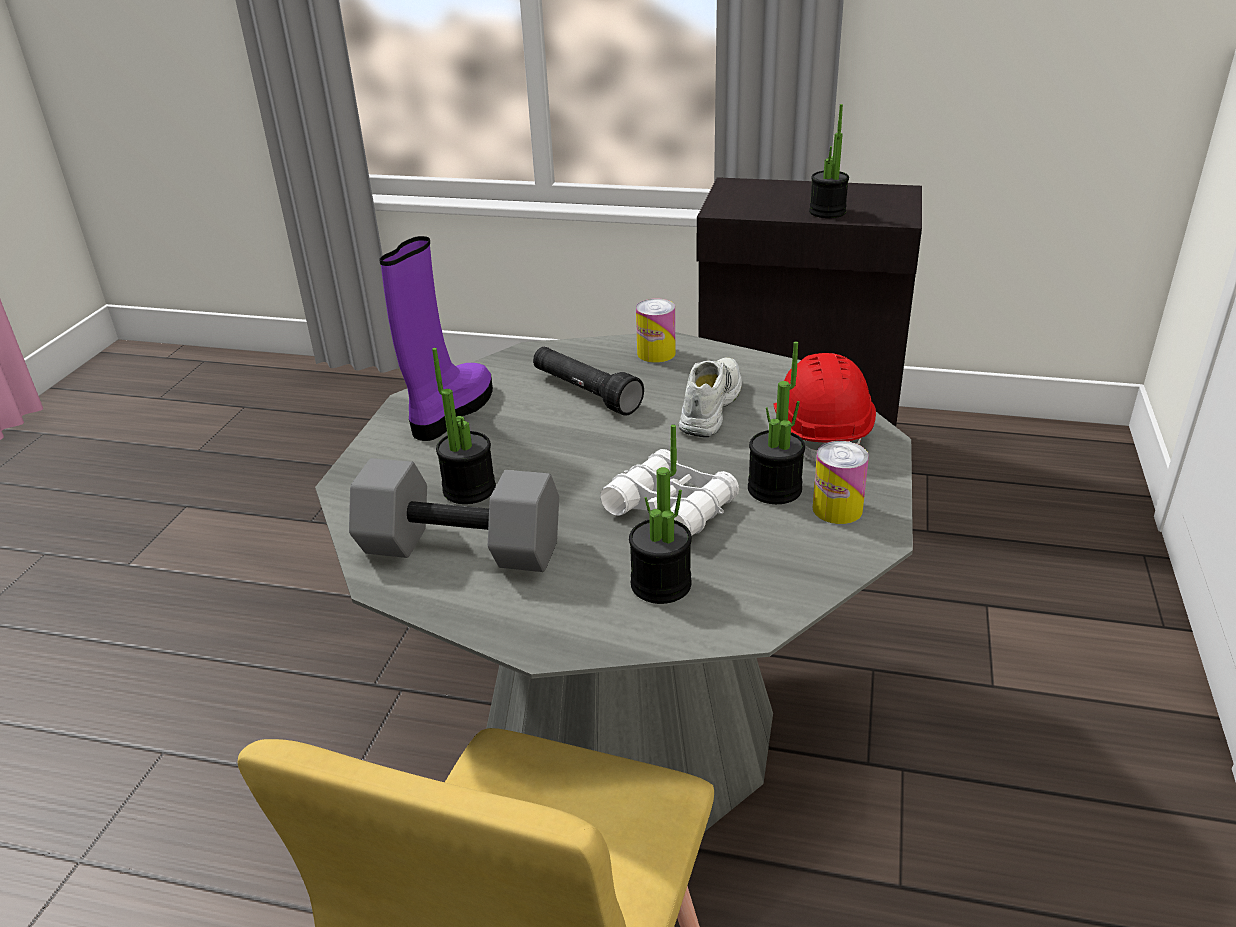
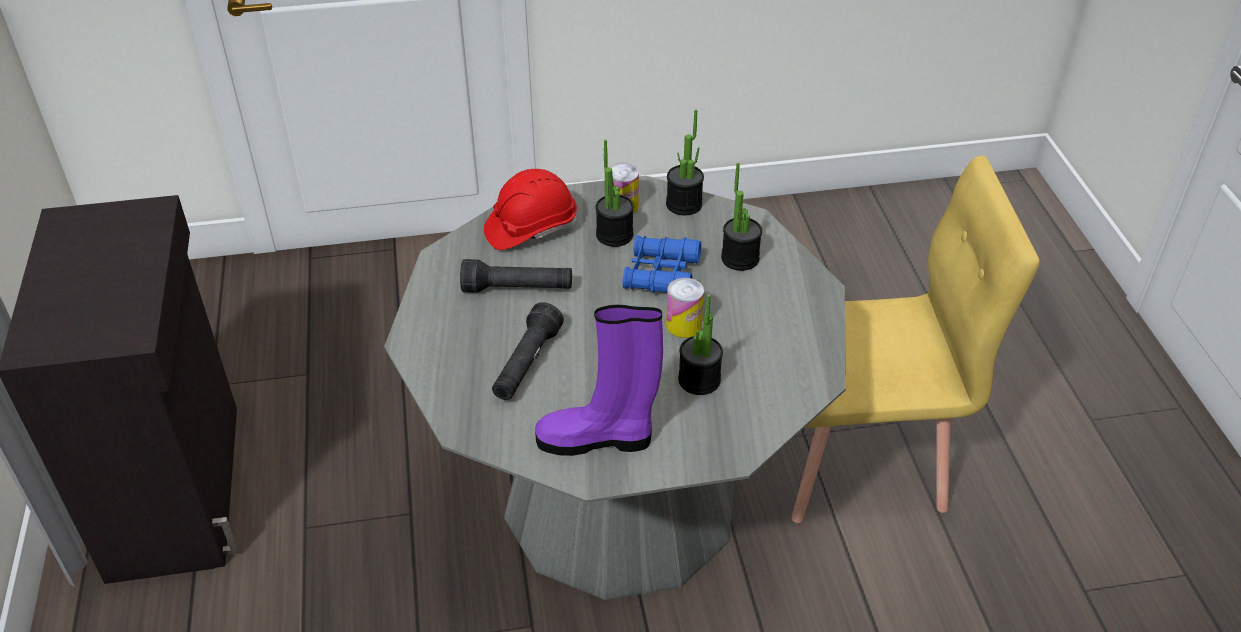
camera: 115 degrees left, 10 degrees up
grey dumbbell [349,458,559,572] -> none
white binoculars [600,449,739,536] -> blue binoculars [622,235,701,293]
can [636,299,675,363] -> can moved to [666,278,704,338]
white shoe [679,358,742,437] -> black flashlight [460,259,572,293]
potted plant [809,104,849,218] -> potted plant moved to [666,110,704,215]

